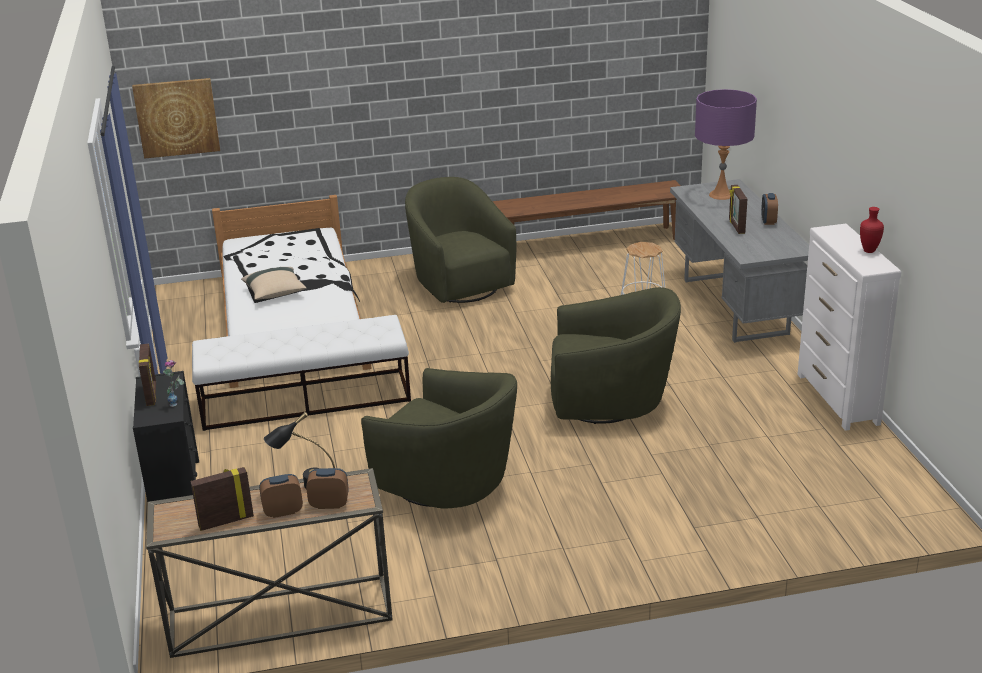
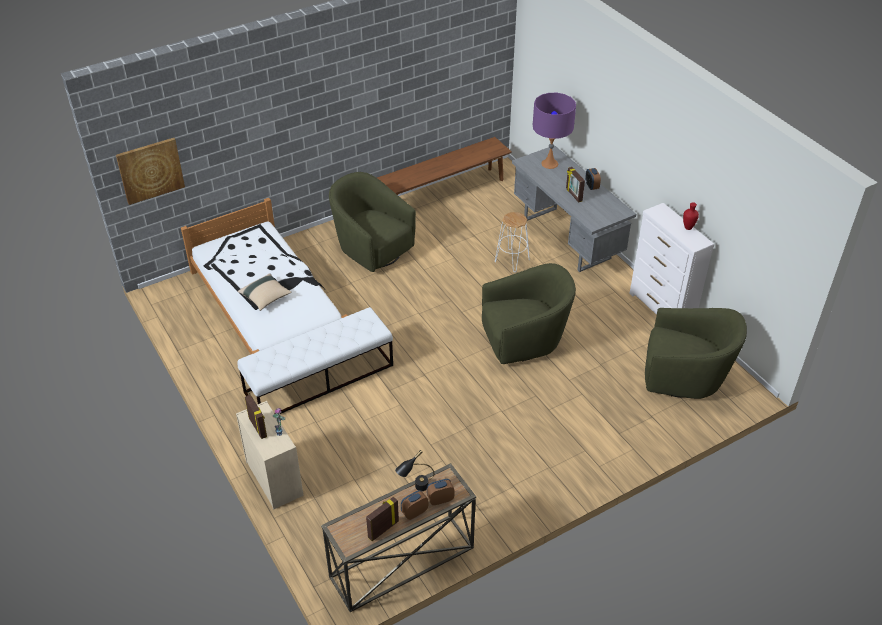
camera: 20 degrees left, 15 degrees up
black dresser [133,371,199,502] -> beige dresser [236,401,304,509]
green armchair [361,368,517,508] -> green armchair moved to [645,308,747,399]

